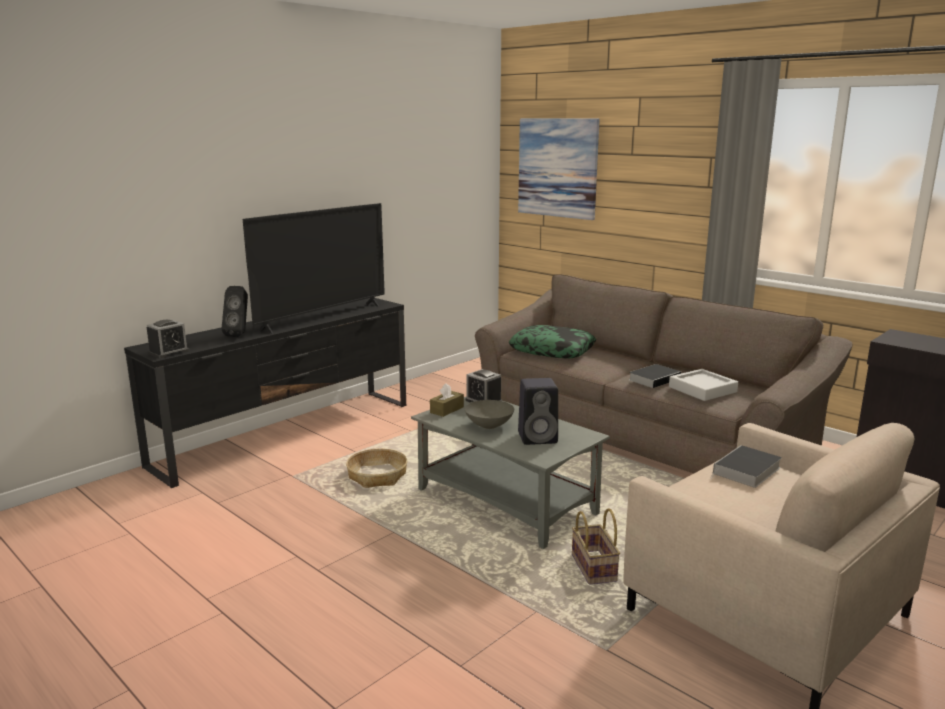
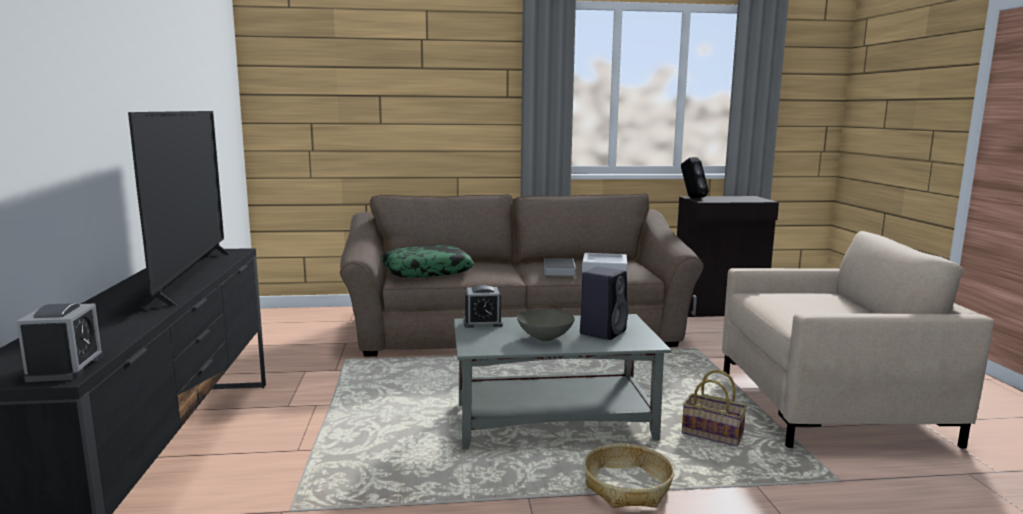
camera: 50 degrees left, 5 degrees down
black speaker [222,286,248,337] -> black speaker moved to [681,157,708,198]
basket [346,449,407,488] -> basket moved to [584,444,674,508]
brown tissue box [430,383,464,417] -> none
picture [518,119,600,220] -> none
book [710,445,782,488] -> none

